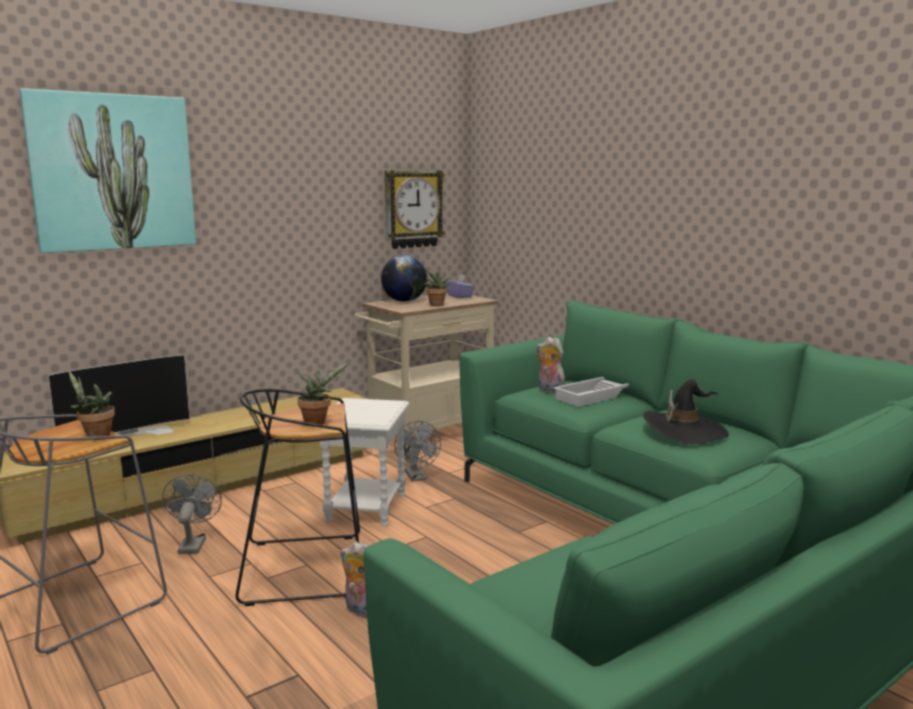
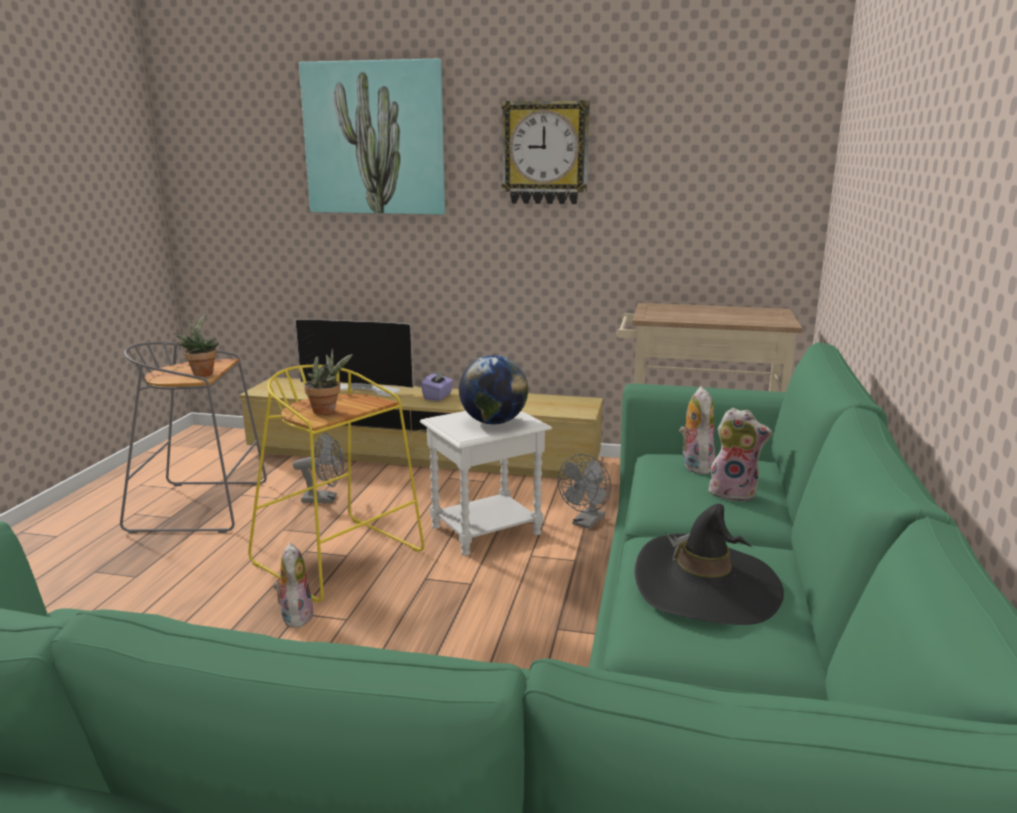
camera: 50 degrees right, 5 degrees up
grey fan [162,474,222,554] -> grey fan turned 45 degrees clockwise [293,433,344,503]
black stool [235,389,360,606] -> yellow stool [248,365,424,603]
globe [381,255,427,302] -> globe moved to [459,355,528,424]
wall clock [385,171,445,249] -> wall clock moved to [502,100,590,204]
potted plant [424,267,453,306] -> none
purple tissue box [446,274,474,298] -> purple tissue box moved to [421,370,454,401]
white tray [553,377,629,407] -> plush toy [709,408,772,502]

